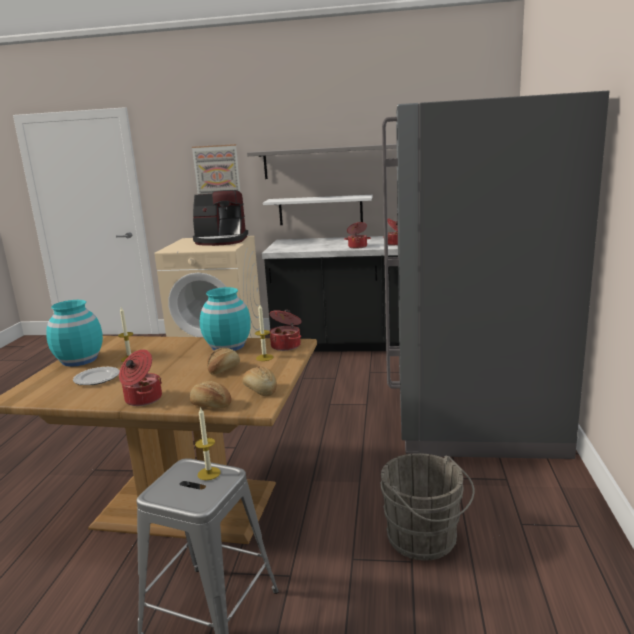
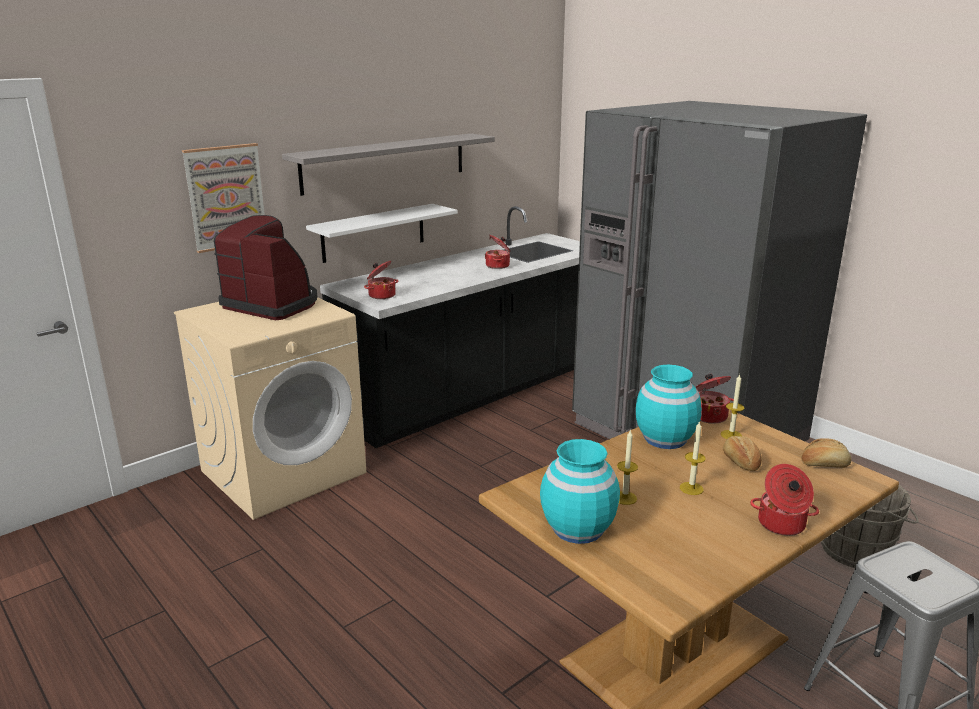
camera: 50 degrees left, 5 degrees up
plate [73,367,120,385] -> none
bread [189,381,232,408] -> none
coffee machine [193,190,248,246] -> coffee machine turned 105 degrees counterclockwise [214,215,317,320]
candle [195,407,221,480] -> candle moved to [680,421,706,495]
cooking pot [344,222,371,249] -> cooking pot moved to [364,261,398,299]

